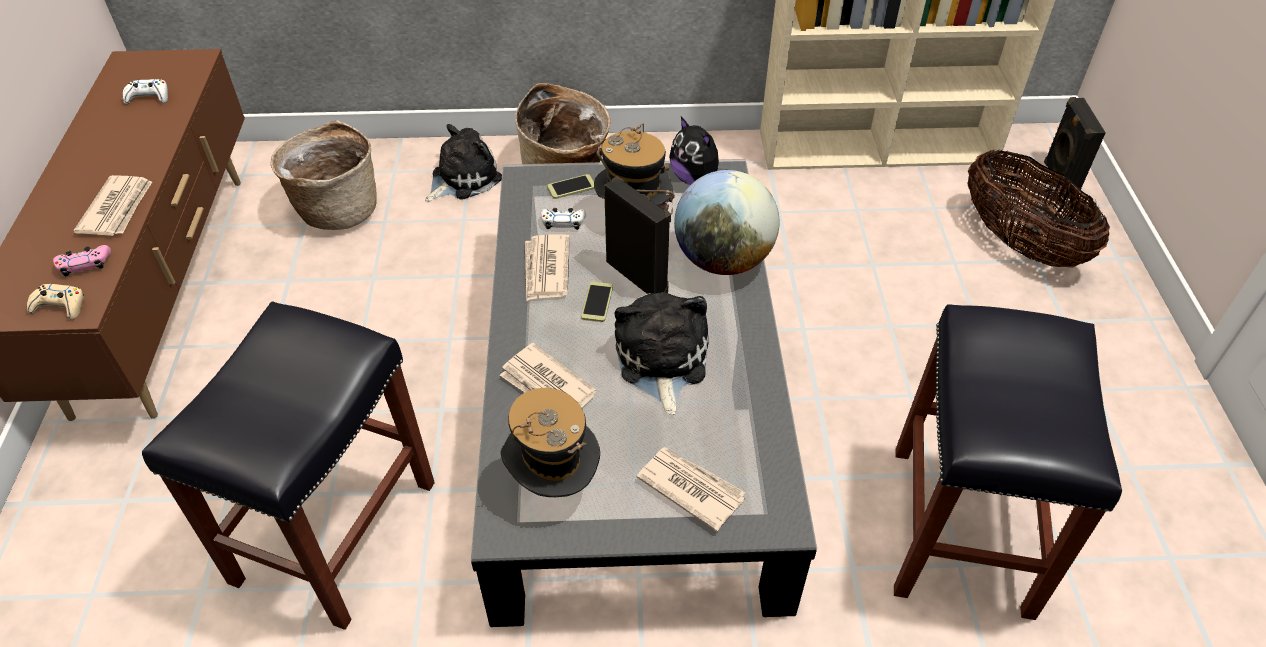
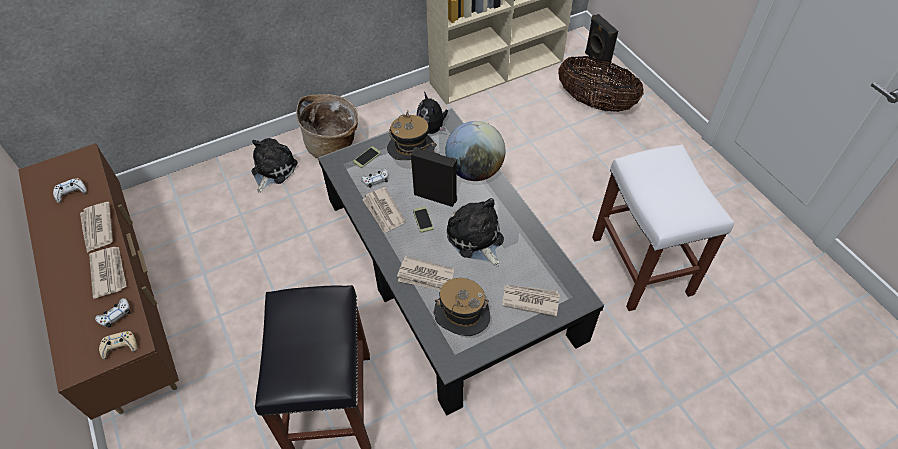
camera: 25 degrees left, 5 degrees up
pink game controller [53,245,111,277] -> white game controller [95,298,131,328]
basket [271,120,377,230] -> none
plush toy [669,117,728,185] -> plush toy turned 45 degrees clockwise [417,92,448,134]
black stool [894,304,1122,620] -> white stool [592,145,734,311]
none -> newspaper [80,202,113,253]

